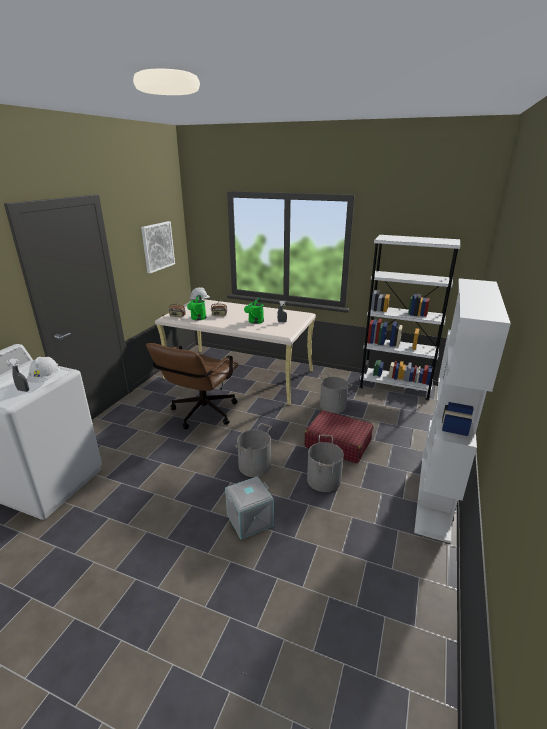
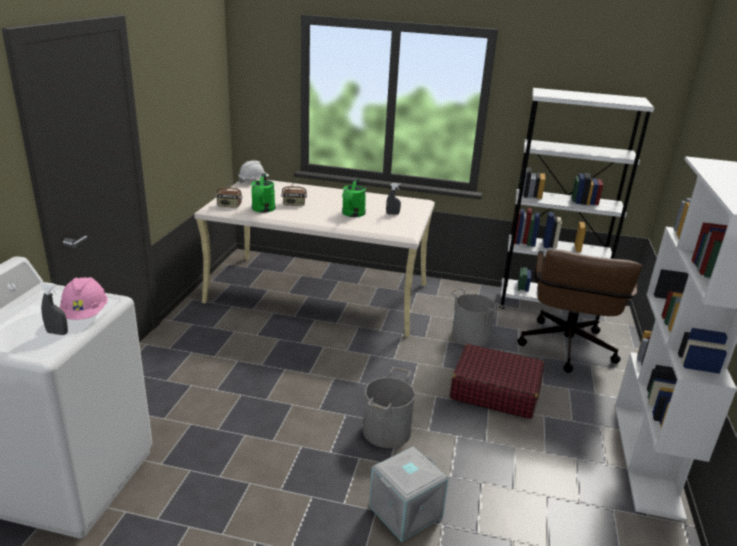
camera: 10 degrees left, 0 degrees up
white hard hat [27,357,60,383] -> pink hard hat [60,277,108,320]
picture [141,221,175,274] -> none
brown office chair [146,343,238,429] -> brown office chair moved to [517,249,642,373]
grey bucket [307,435,344,492] -> none

